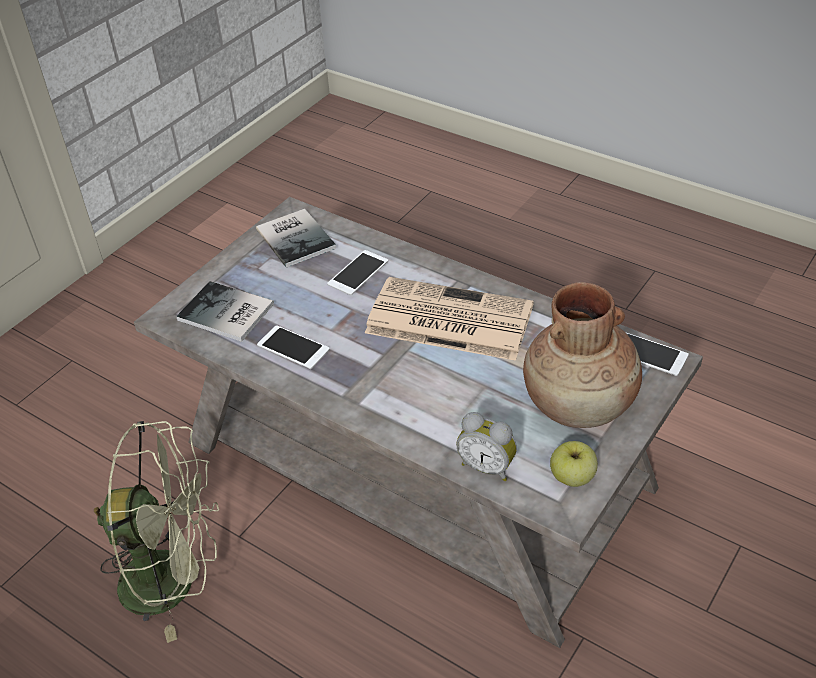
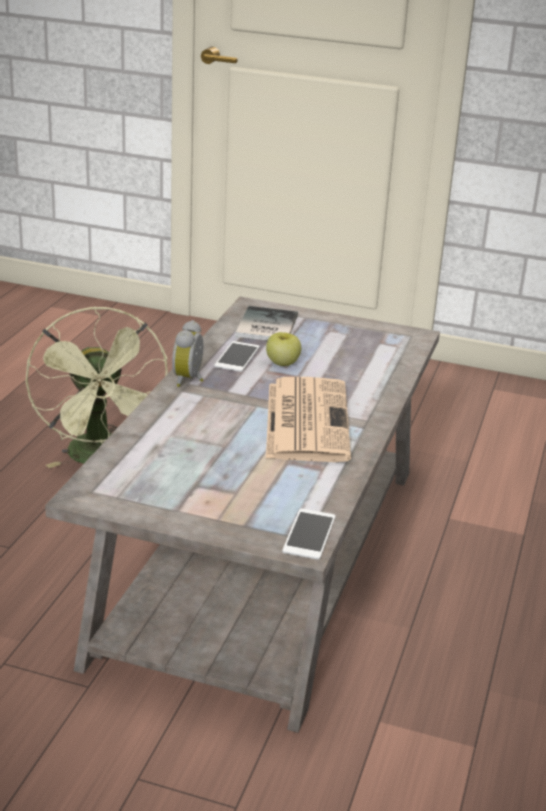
camera: 70 degrees right, 15 degrees down
book [256,209,336,268] -> none
phone [327,250,388,295] -> none
alarm clock [456,412,517,481] -> alarm clock moved to [172,320,203,387]
brown vase [523,282,642,428] -> none
apple [550,441,598,487] -> apple moved to [266,332,301,366]

